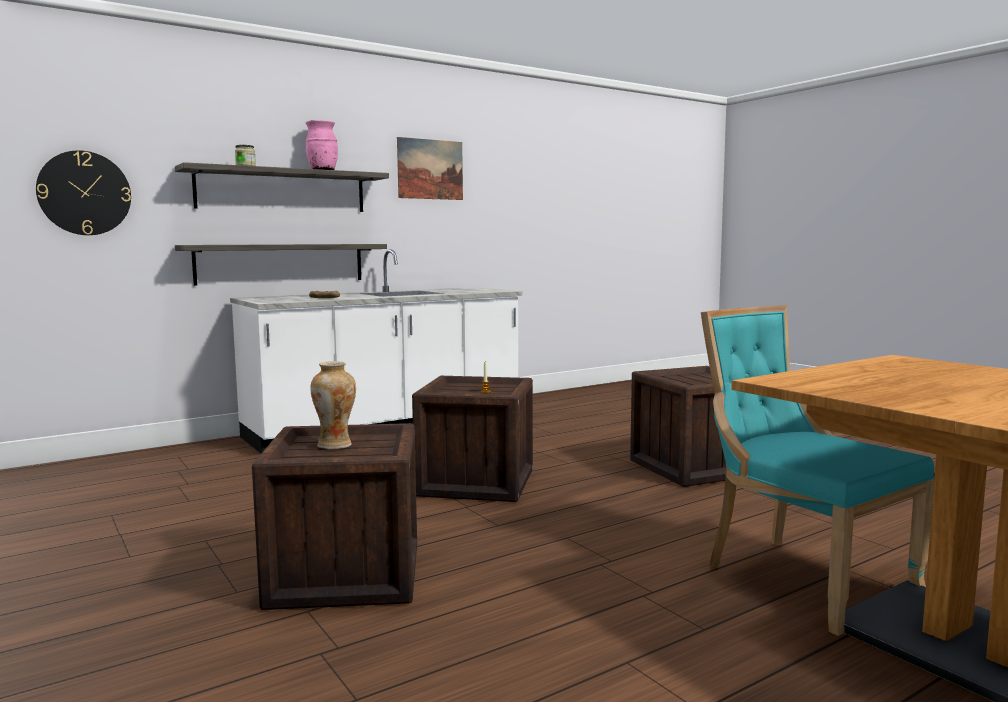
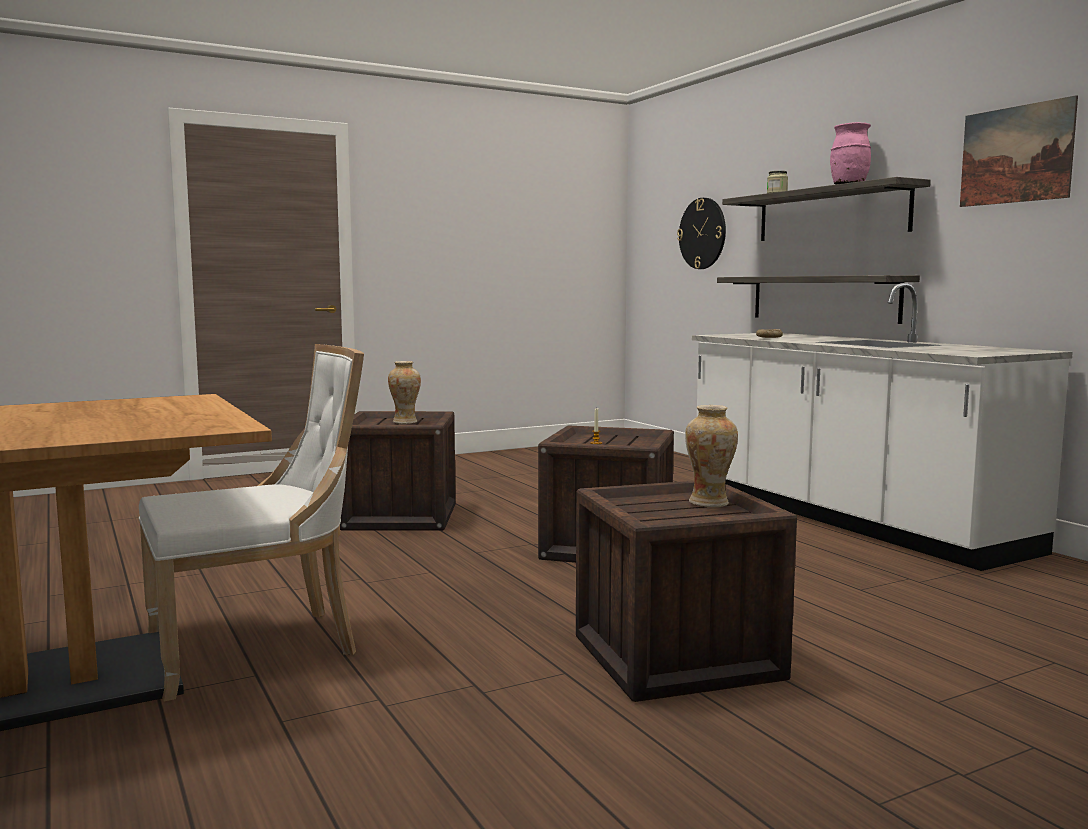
camera: 95 degrees right, 0 degrees up
turquoise chair [701,305,935,636] -> white chair [139,344,364,701]
none -> vase [685,405,738,507]

